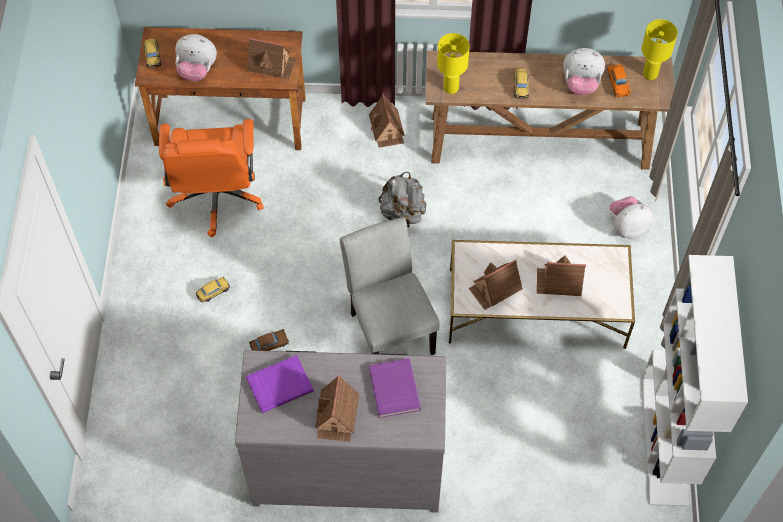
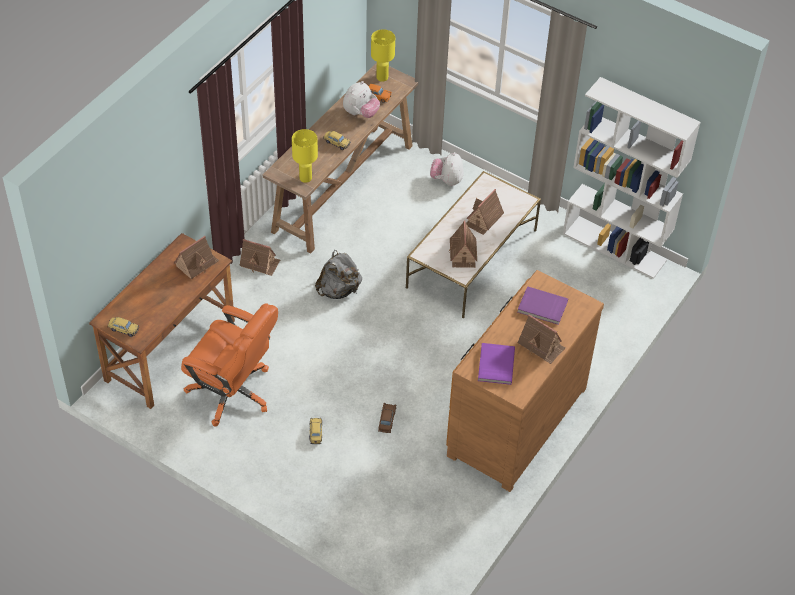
camera: 60 degrees left, 10 degrees down
plush toy [175,34,217,82] -> none
grey dresser [235,350,446,513] -> brown dresser [446,270,604,492]
grey chair [340,217,440,355] -> none

